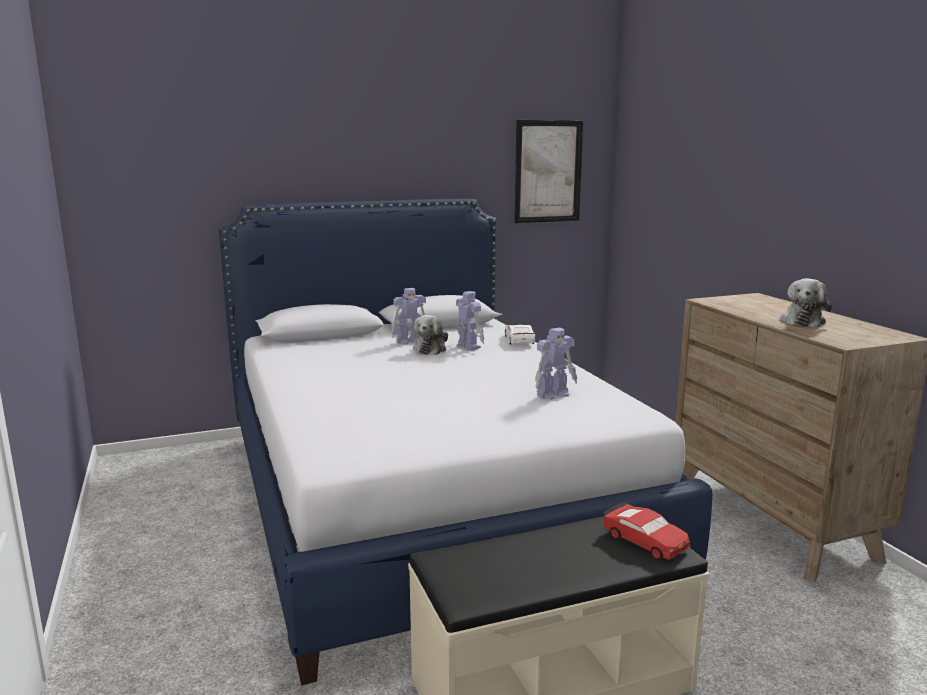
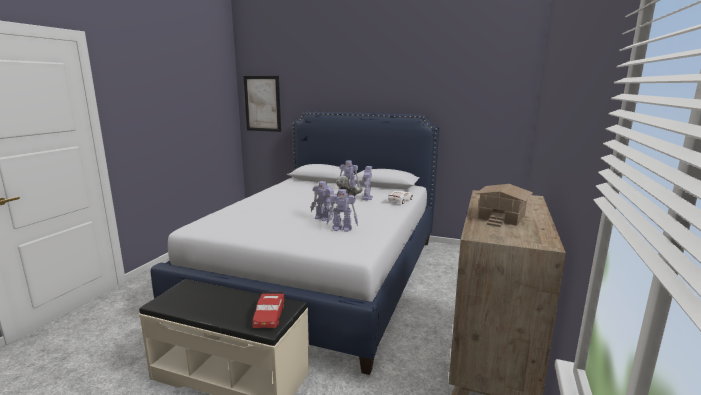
camera: 40 degrees right, 0 degrees up
picture [514,120,583,223] -> picture moved to [243,76,281,132]
plush toy [780,278,832,327] -> toy house [475,184,533,227]
none -> toy robot [311,181,334,221]

